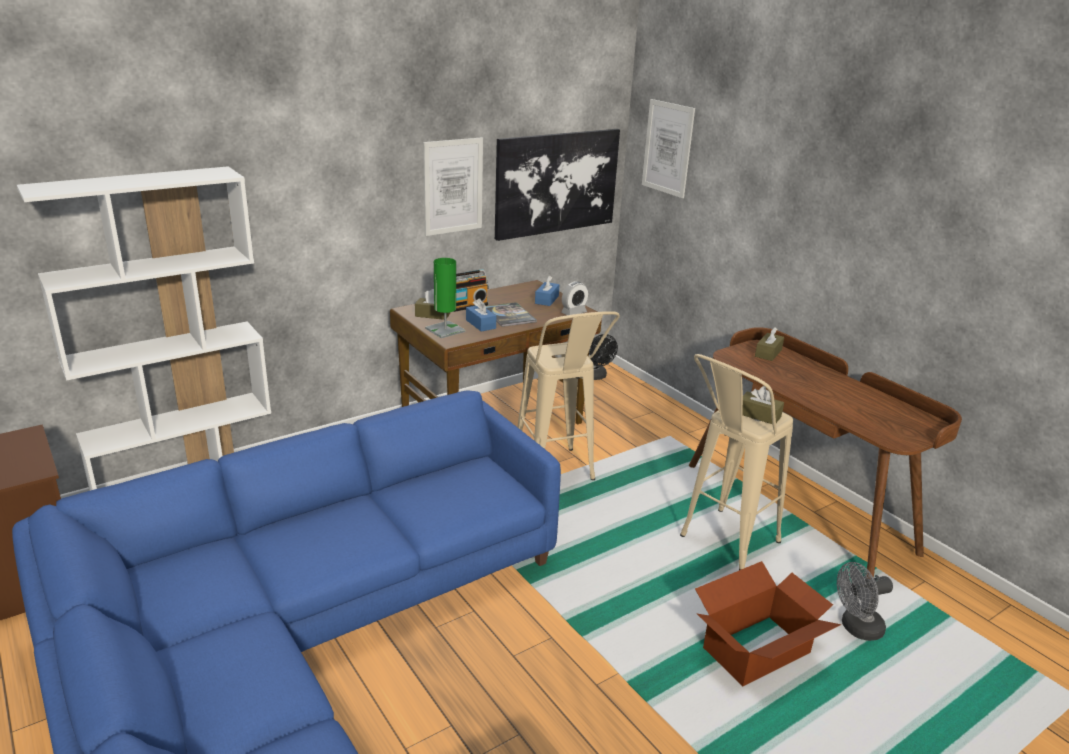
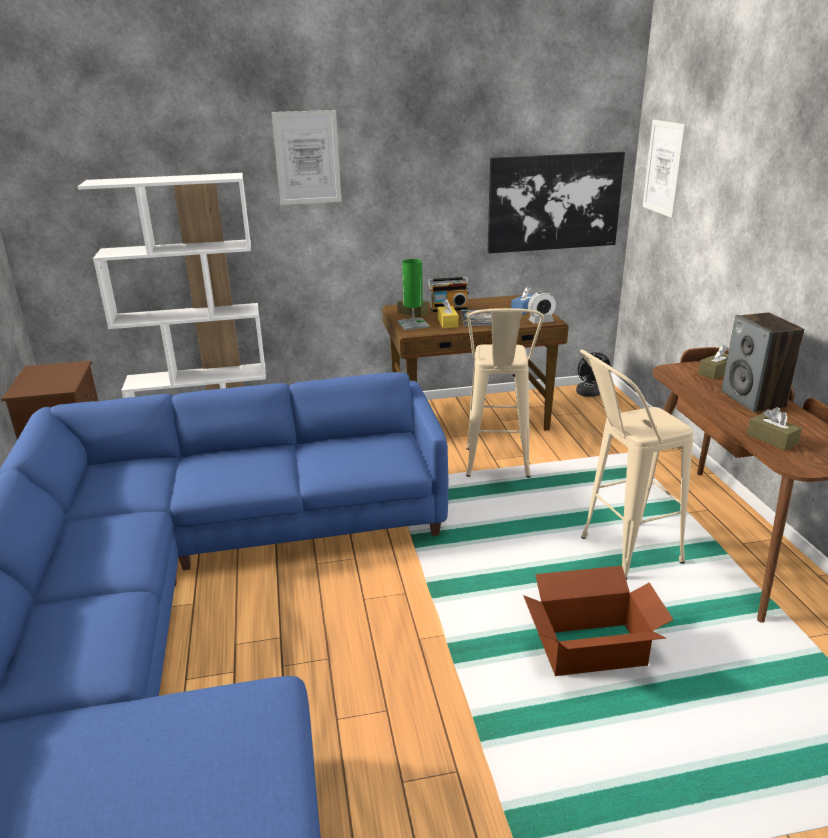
camera: 25 degrees right, 0 degrees up
picture [423,137,483,236] -> picture moved to [272,110,342,205]
blue tissue box [466,298,496,332] -> yellow tissue box [438,299,458,328]
brown tissue box [743,386,784,424] -> brown tissue box moved to [747,407,802,450]
grey fan [837,562,893,641] -> none
none -> speaker [721,313,804,412]

